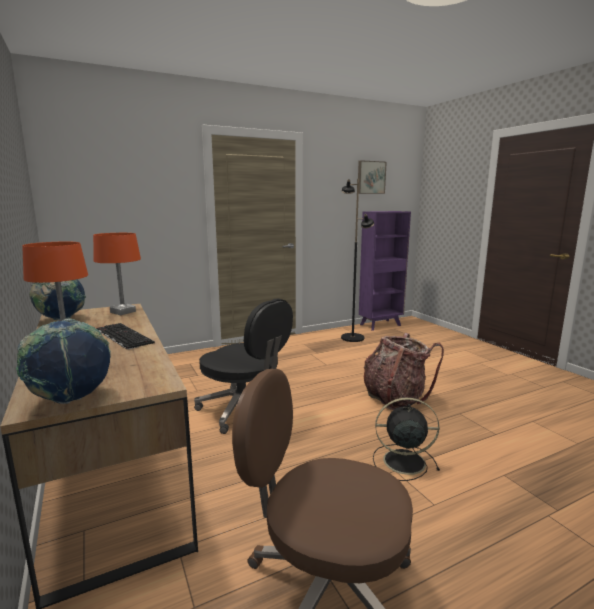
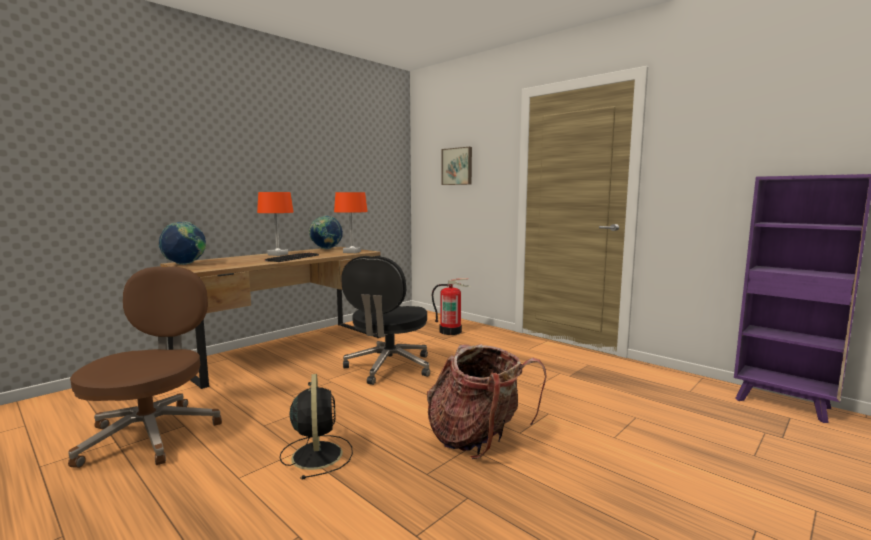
camera: 70 degrees right, 5 degrees down
black floor lamp [341,179,374,342] -> none
picture [358,160,387,194] -> picture moved to [442,147,472,185]
none -> fire extinguisher [432,278,471,335]

